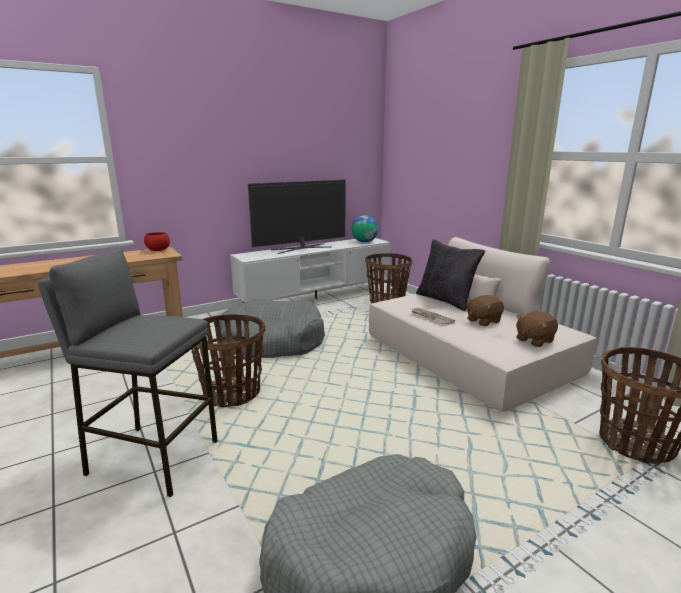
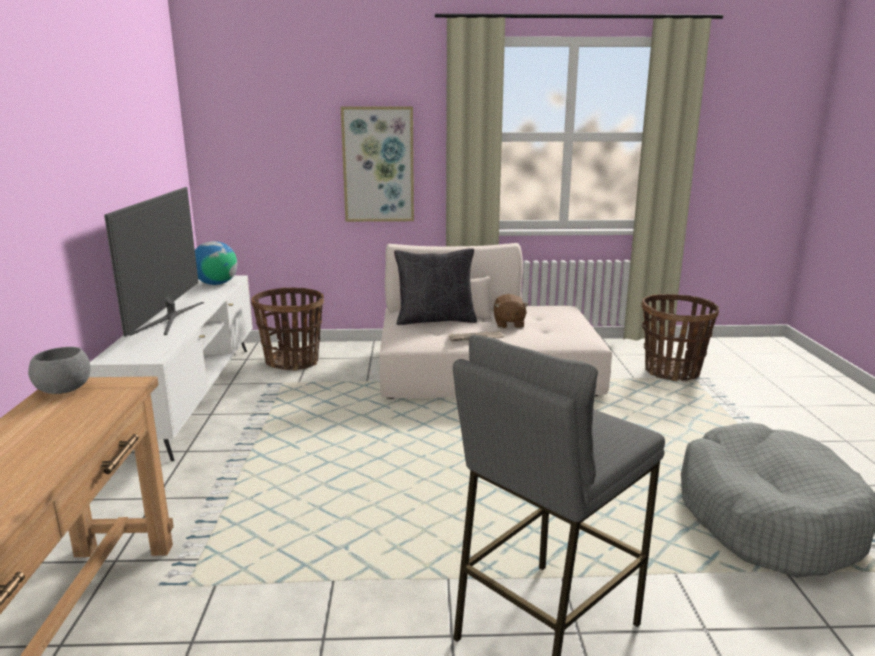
camera: 60 degrees left, 0 degrees up
red bowl [144,232,170,251] -> grey bowl [28,347,91,394]
basket [191,314,265,407] -> none
grey dog bed [219,299,325,358] -> none
brown plush toy [516,311,558,347] -> none
none -> picture [341,106,414,222]

